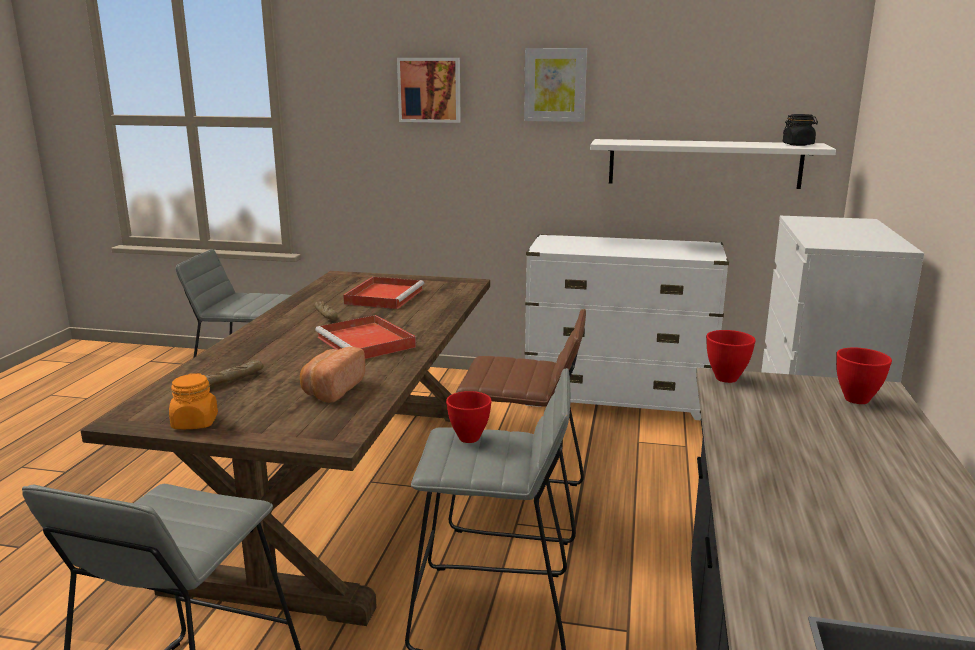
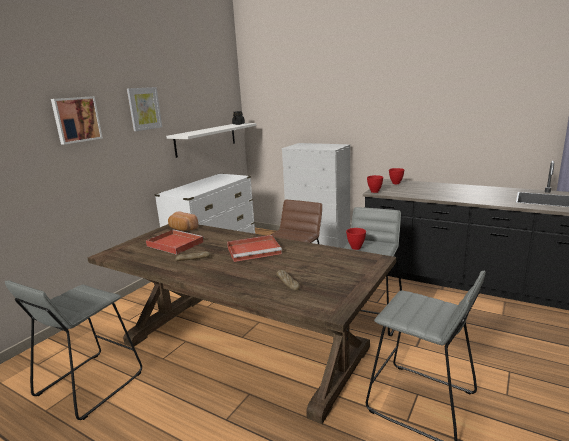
camera: 70 degrees left, 0 degrees up
orange jar [169,373,218,429] -> none
bread [300,347,365,403] -> bread moved to [168,212,198,231]

